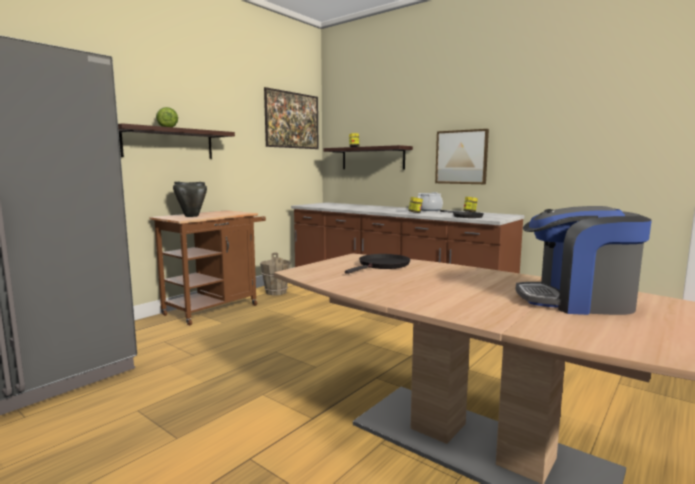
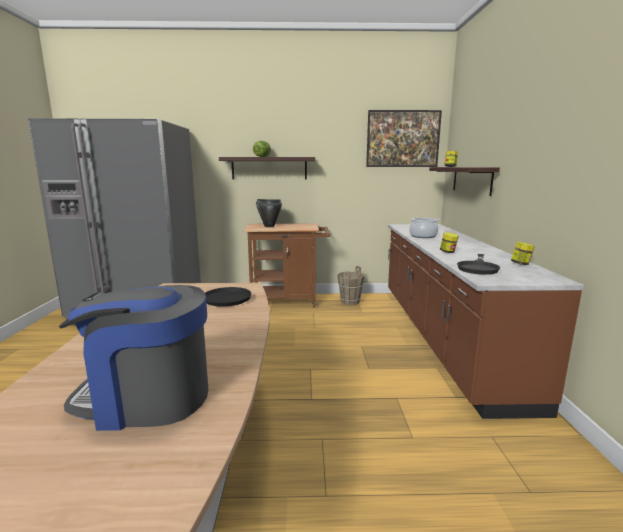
camera: 50 degrees right, 5 degrees up
cooking pot [417,192,443,211] -> cooking pot moved to [409,218,439,238]
picture [435,129,489,184] -> none
coffee machine [515,206,652,315] -> coffee machine turned 60 degrees counterclockwise [59,285,209,431]

